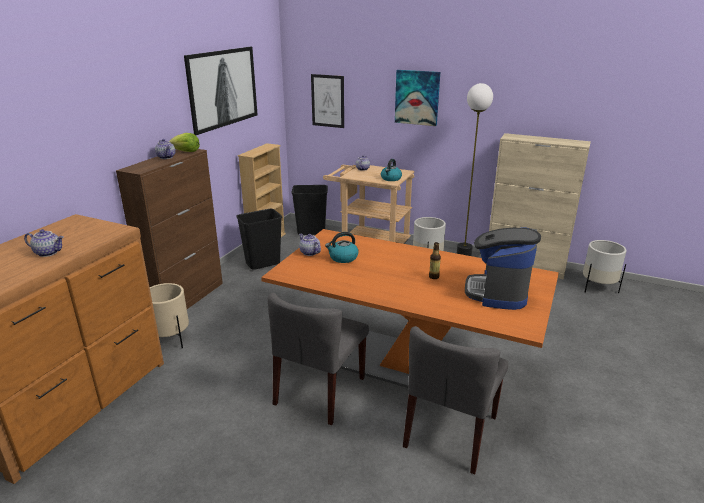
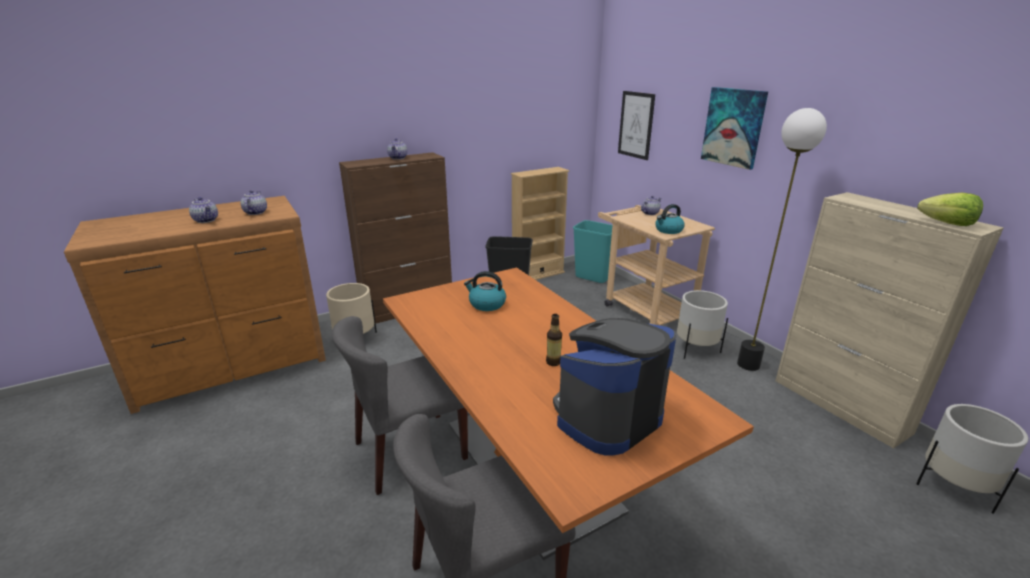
camera: 35 degrees right, 0 degrees up
lettuce [170,133,200,152] -> lettuce moved to [917,193,983,226]
picture [184,47,258,135] -> none
black trash can [292,185,328,235] -> turquoise trash can [573,220,612,283]
teapot [299,234,321,256] -> teapot moved to [241,190,267,215]

